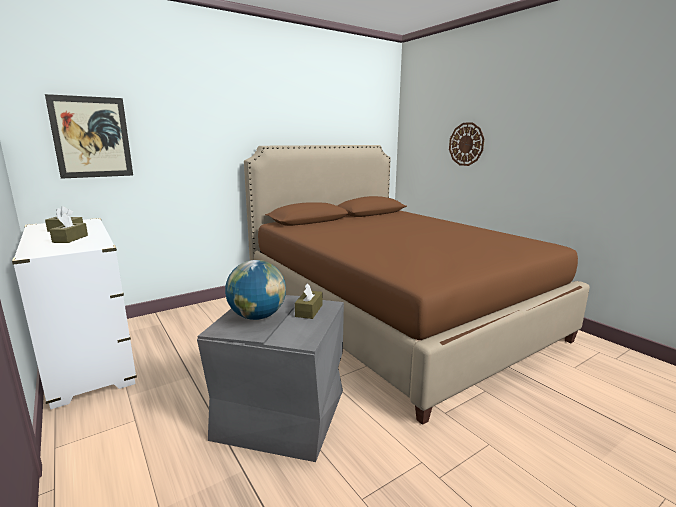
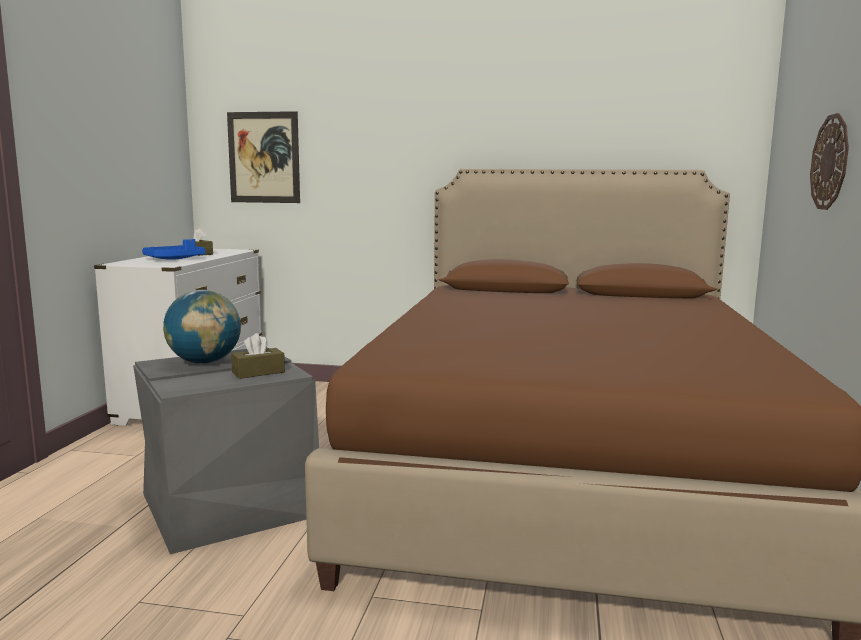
camera: 45 degrees right, 5 degrees down
brown tissue box [50,213,88,243] -> blue tray [142,239,206,260]

